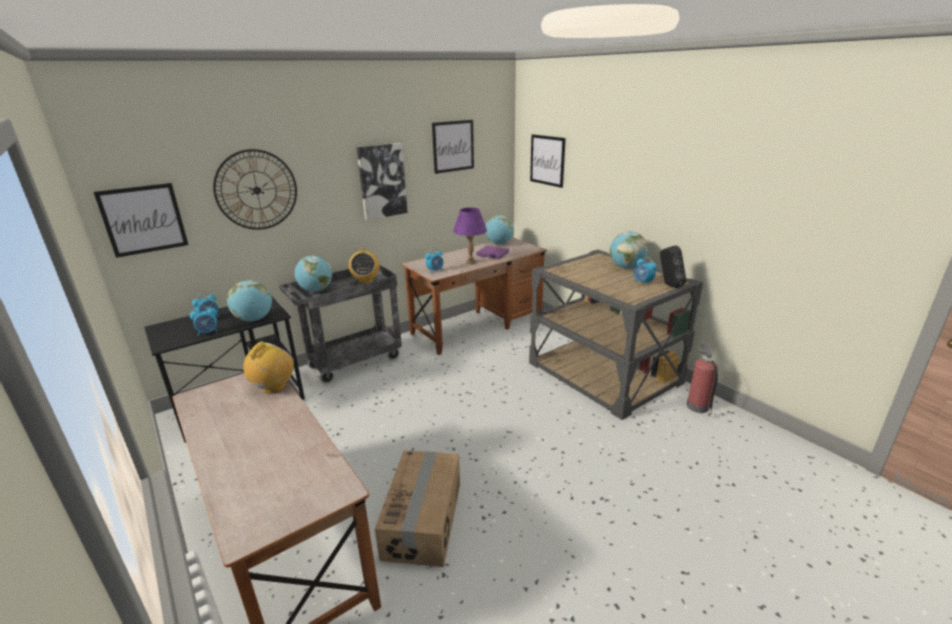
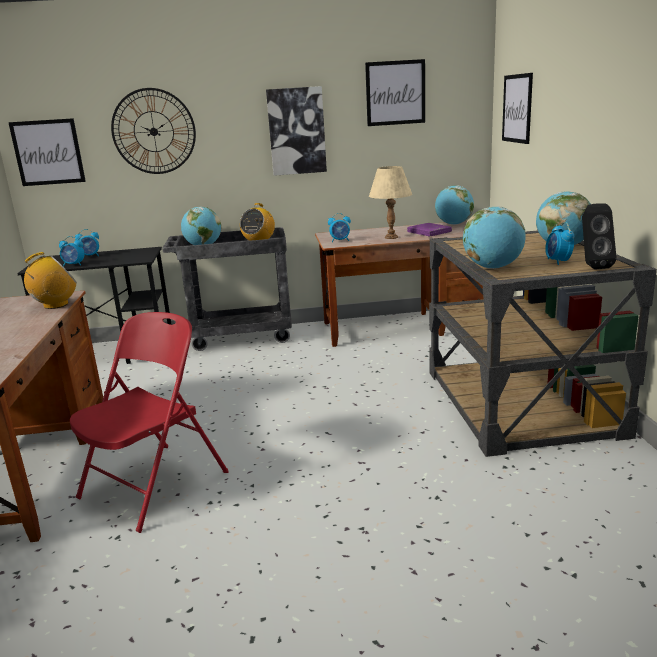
camera: 30 degrees right, 5 degrees down
globe [227,280,272,321] -> globe moved to [463,206,526,269]
cardboard box [375,450,460,567] -> red chair [70,312,228,533]
purple table lamp [453,208,487,265] -> beige table lamp [369,166,412,239]
fire extinguisher [687,344,718,417] -> none

